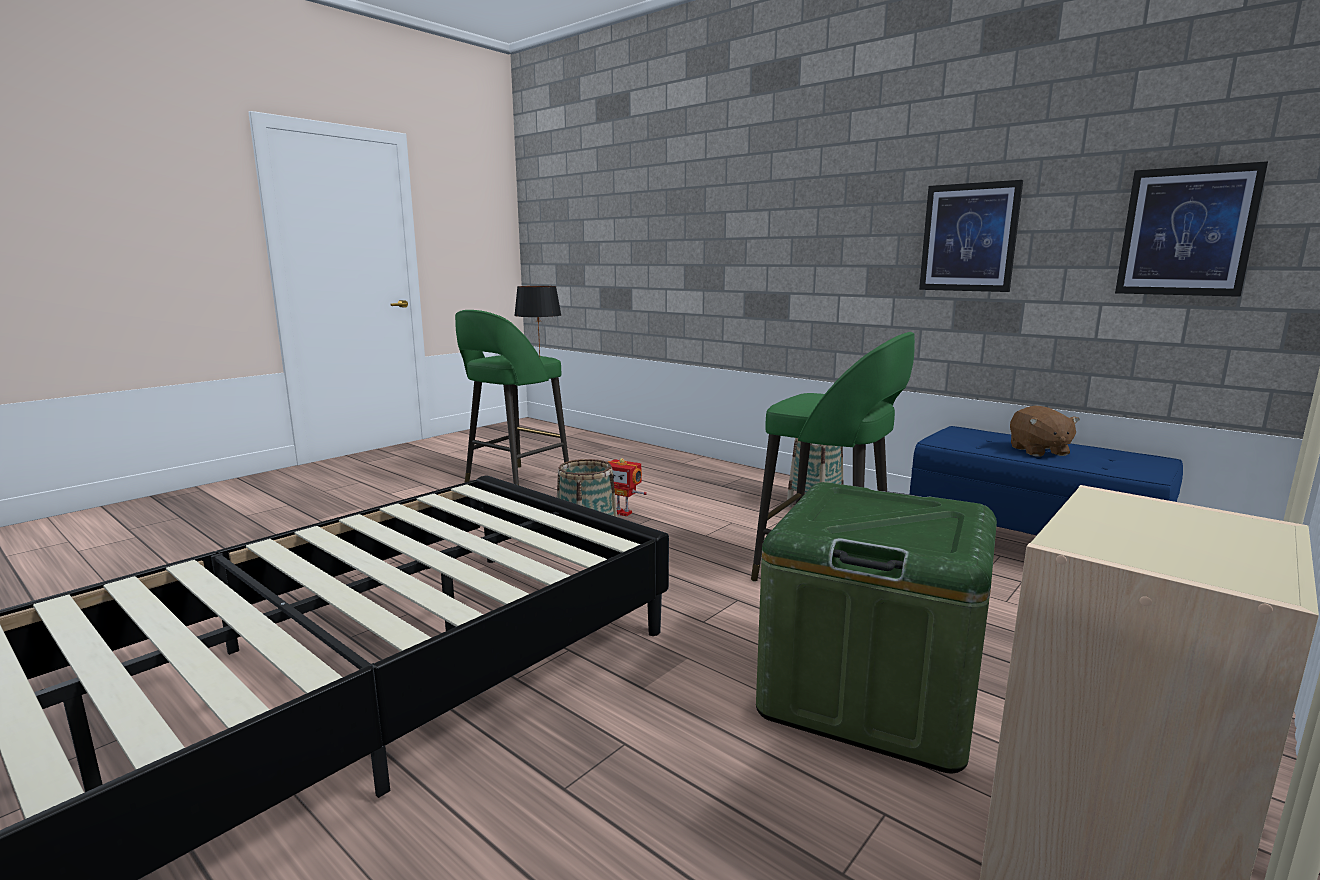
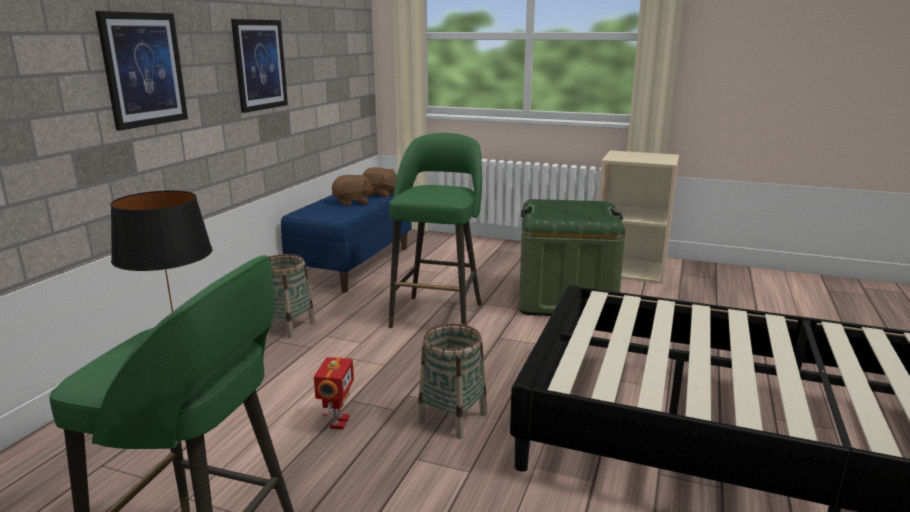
camera: 110 degrees left, 5 degrees up
picture [1115,161,1268,297] -> picture moved to [95,11,188,131]
none -> brown plush toy [362,167,397,197]

